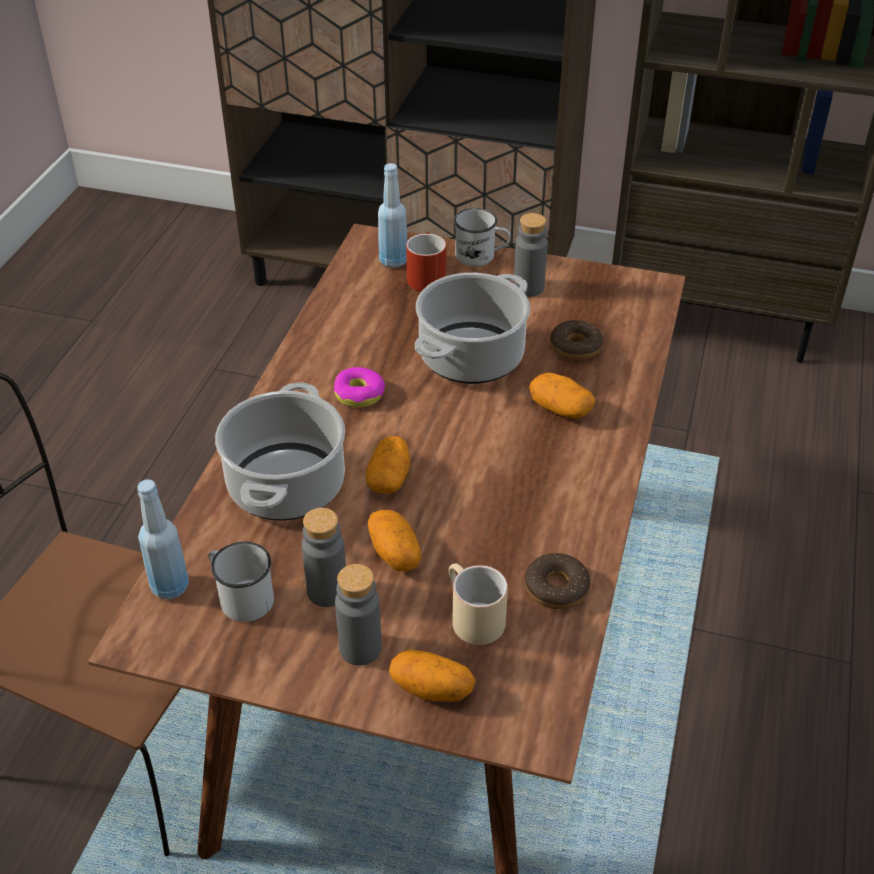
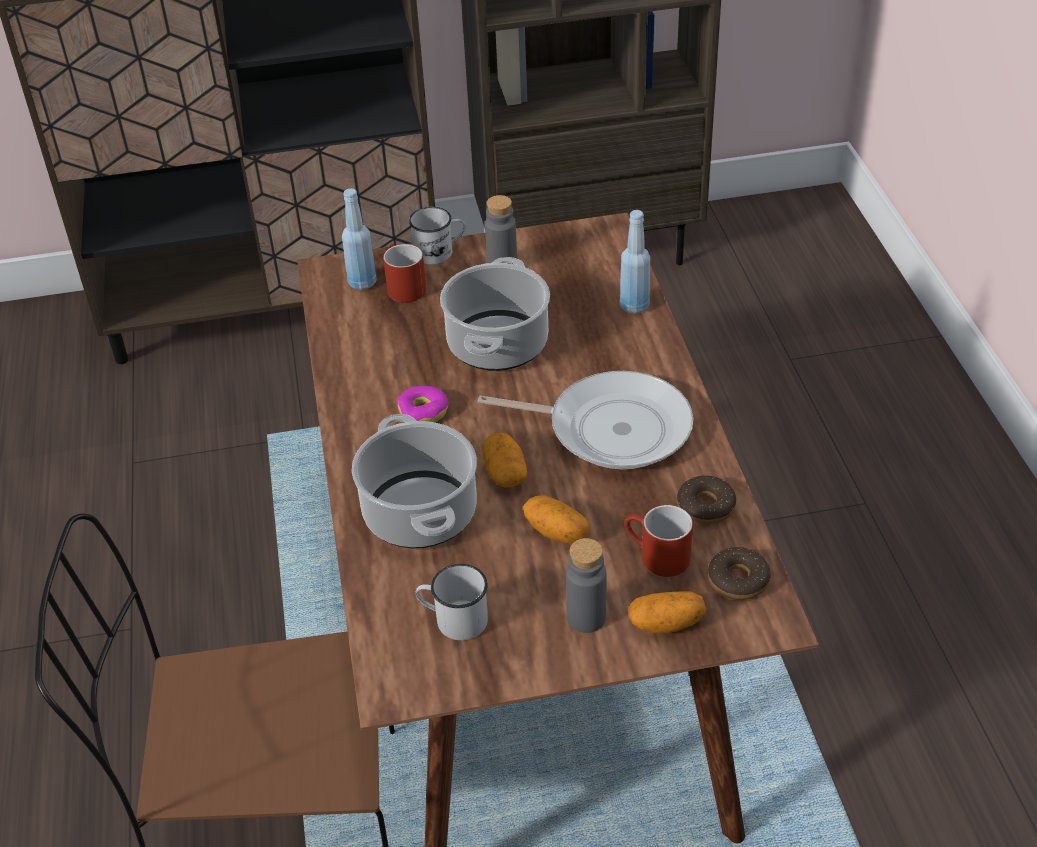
camera: 25 degrees left, 0 degrees up
blue bottle [137,479,189,600] -> blue bottle moved to [620,210,651,314]
grey bottle [302,508,346,607] -> none
beige mug [448,563,508,645] -> red mug [625,505,693,577]
potato [529,373,595,418] -> none
donut [550,320,603,360] -> donut moved to [708,547,771,600]
none -> frying pan [478,371,693,469]

